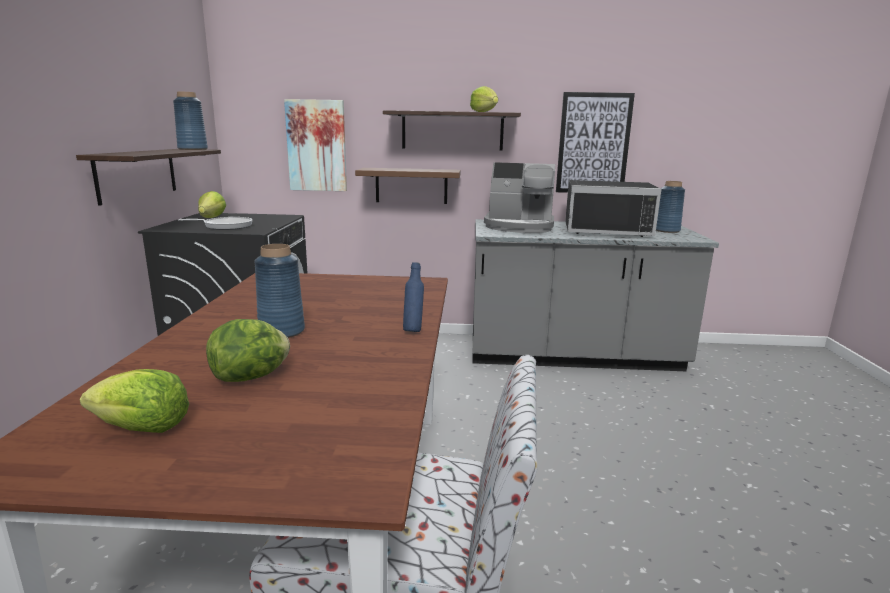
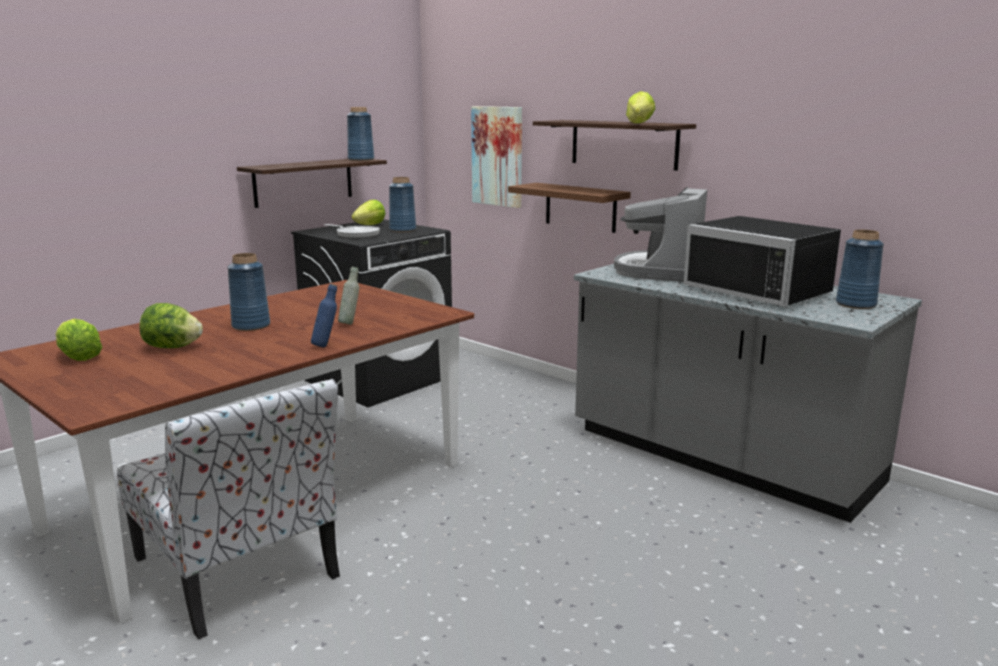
camera: 40 degrees right, 0 degrees up
coffee machine [484,162,555,233] -> coffee machine turned 60 degrees clockwise [614,187,707,282]
picture [556,92,635,193] -> none
none -> grey bottle [338,267,359,325]
none -> blue vase [389,177,416,232]

